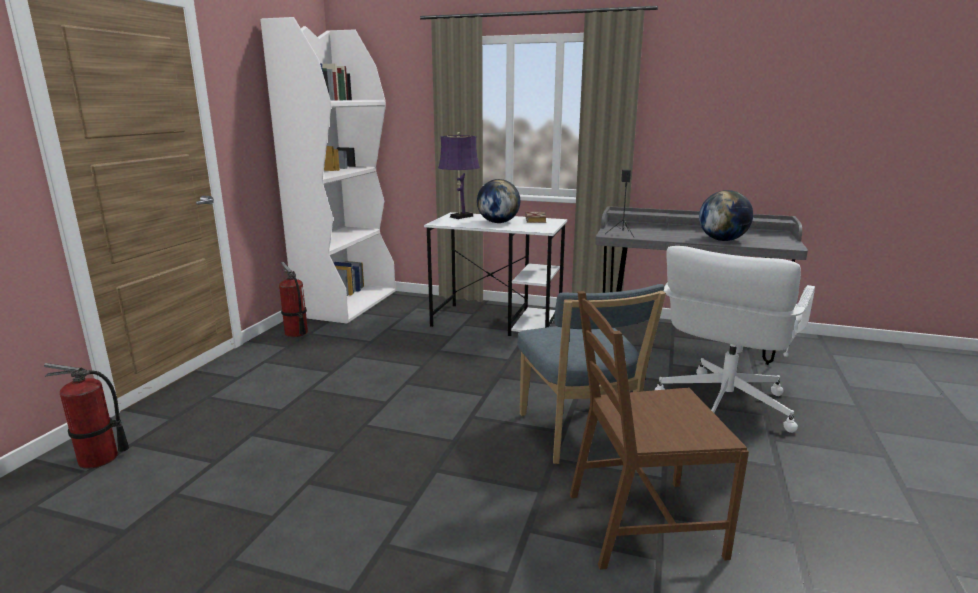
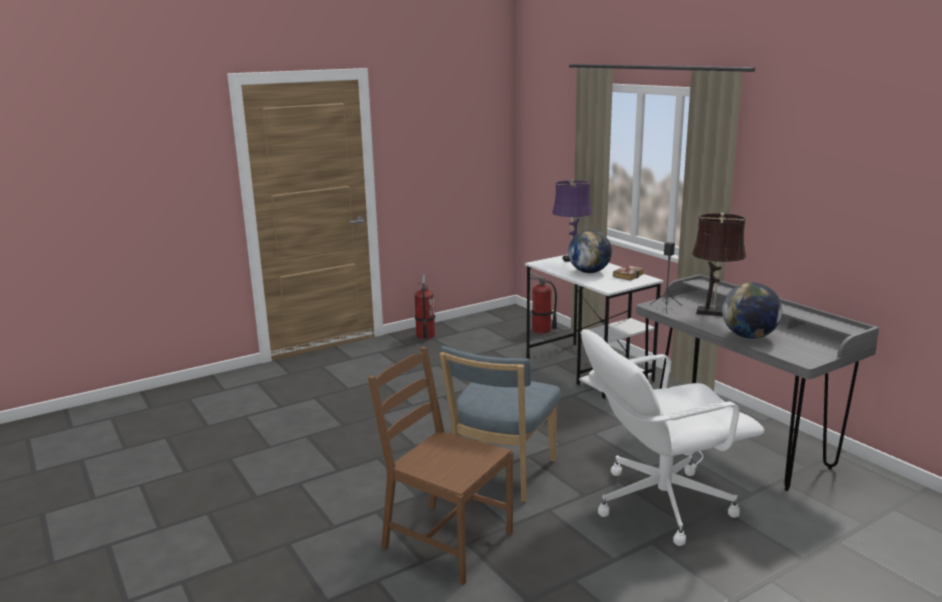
camera: 40 degrees right, 0 degrees up
fire extinguisher [44,363,129,469] -> fire extinguisher moved to [530,272,557,334]
white bookcase [260,17,396,323] -> none
none -> brown table lamp [692,213,746,317]

